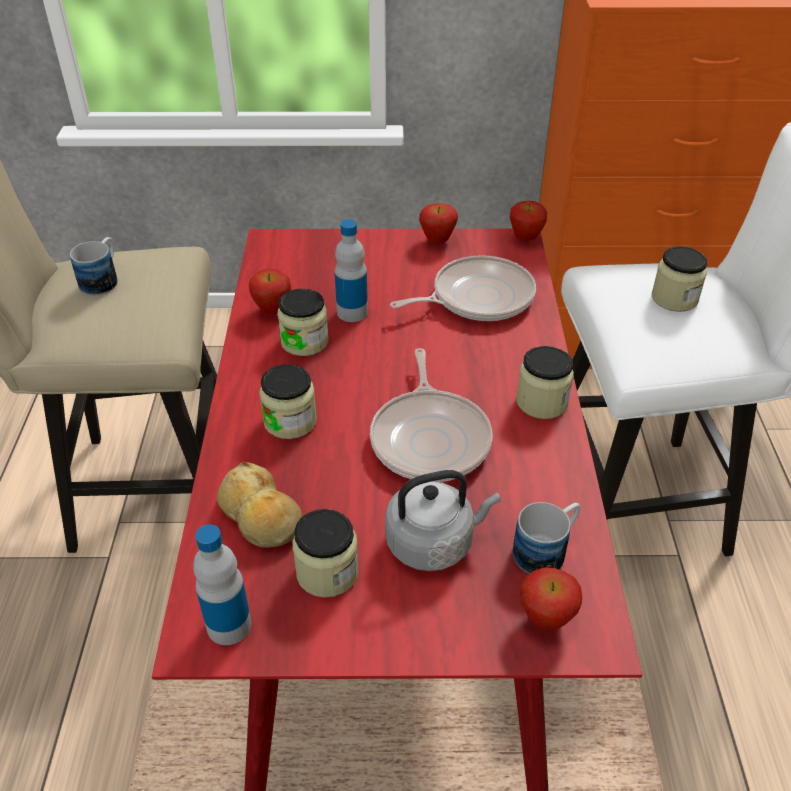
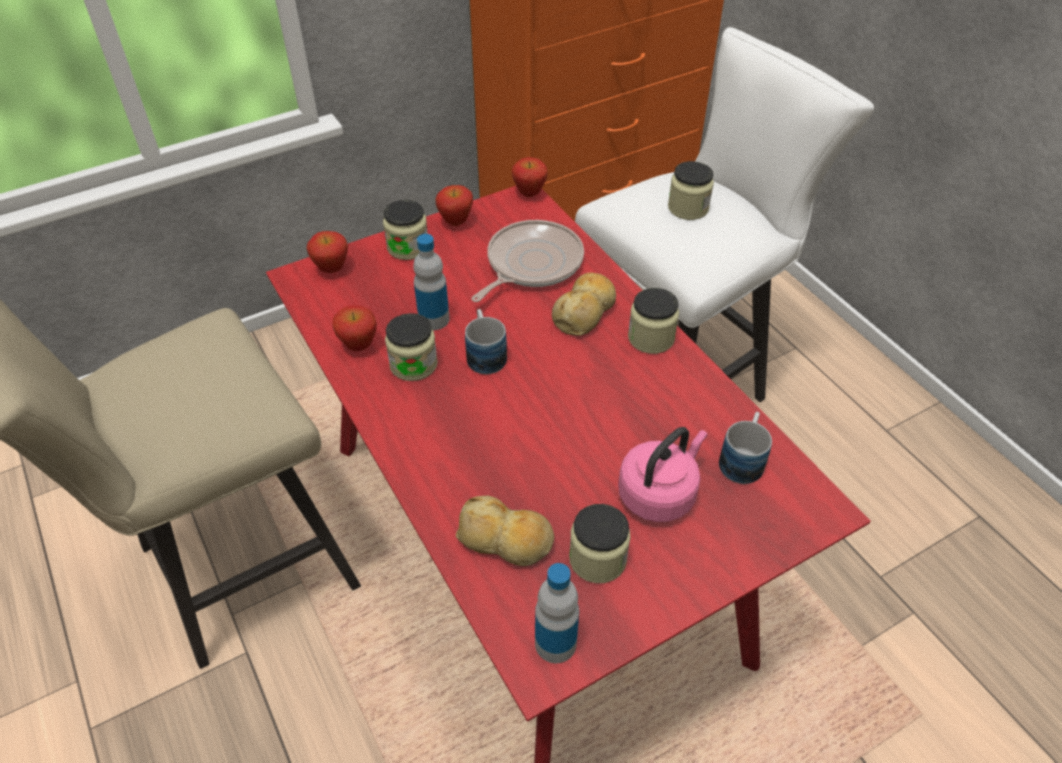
camera: 30 degrees left, 5 degrees up
mug [70,237,118,295] -> mug moved to [465,309,507,374]
jar [259,364,317,439] -> jar moved to [383,200,428,260]
frying pan [370,348,493,482] -> none
grey kettle [385,470,501,571] -> pink kettle [618,427,707,522]
apple [520,567,582,631] -> apple moved to [307,231,348,273]
none -> bread [552,272,616,336]

